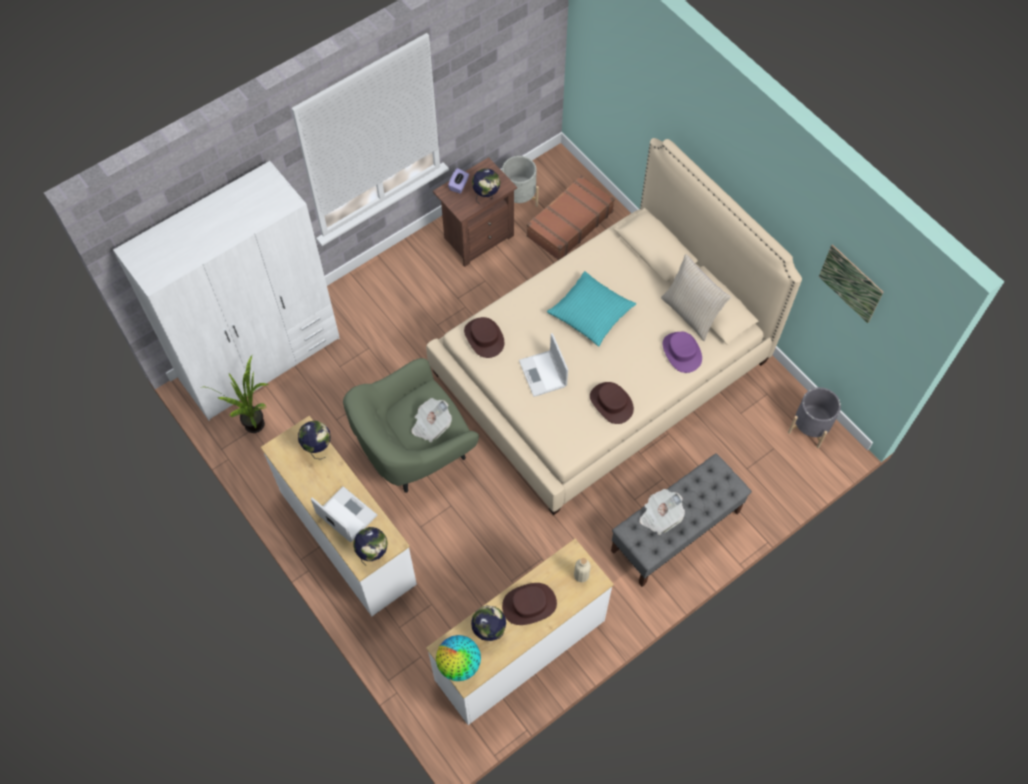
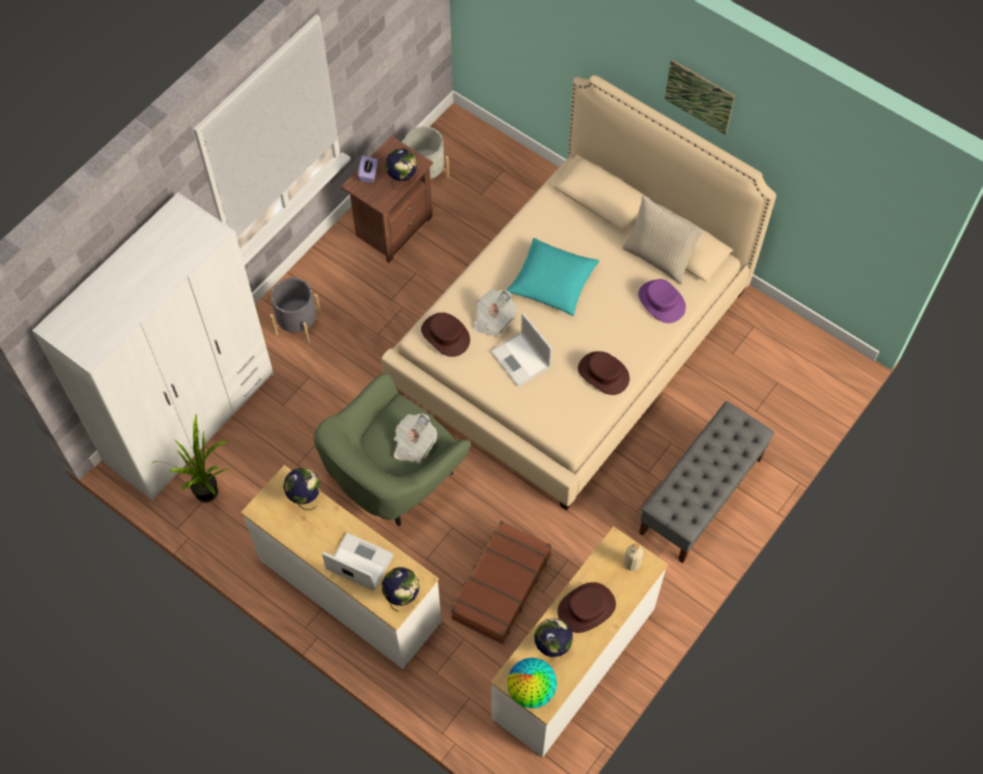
camera: 15 degrees left, 0 degrees up
brown suitcase [527,175,615,260] -> brown suitcase moved to [451,521,552,645]
newspaper [639,489,685,535] -> newspaper moved to [472,289,517,337]
grey planter [788,387,841,448] -> grey planter moved to [270,278,321,344]
picture [819,244,884,323] -> picture moved to [665,60,735,135]

